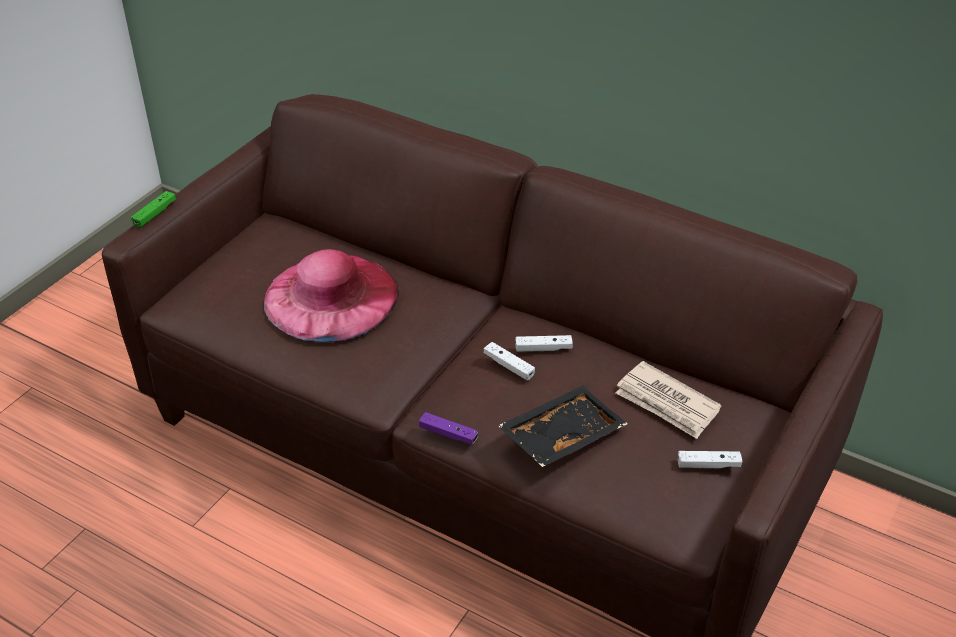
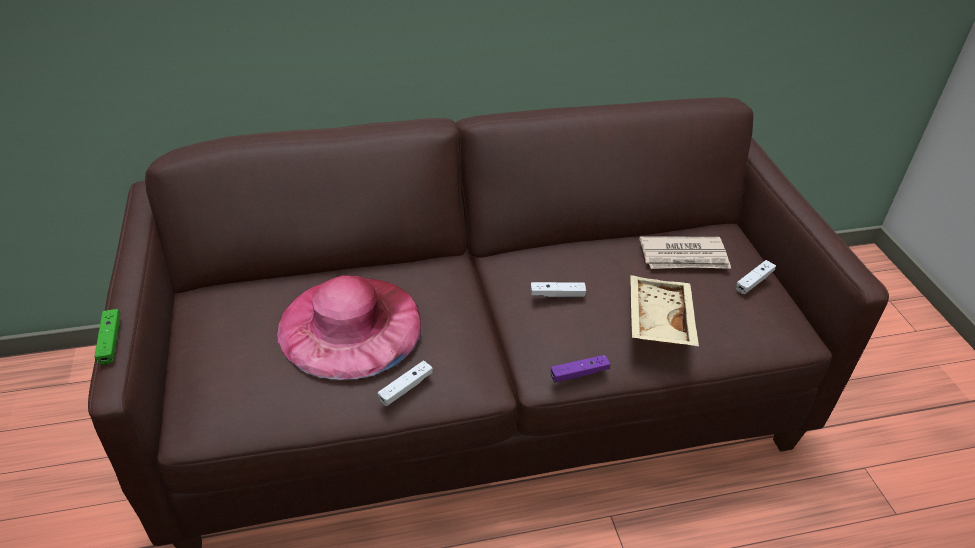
camera: 45 degrees left, 0 degrees up
black tray [498,385,627,467] -> beige tray [631,275,699,346]
white game controller [516,335,573,352] -> white game controller moved to [378,361,433,406]

